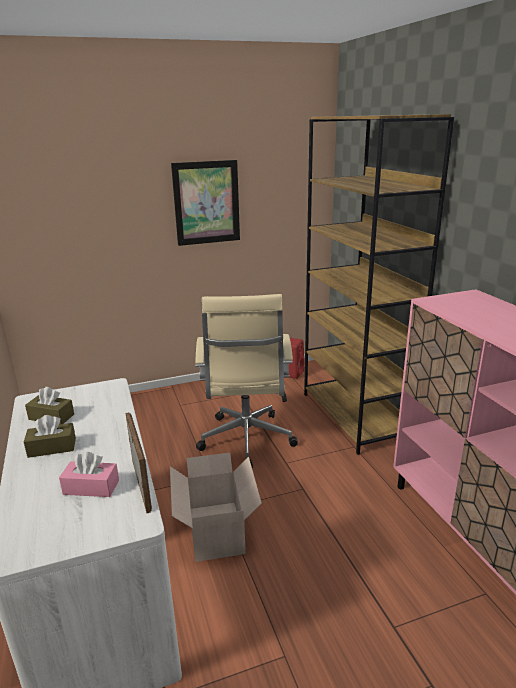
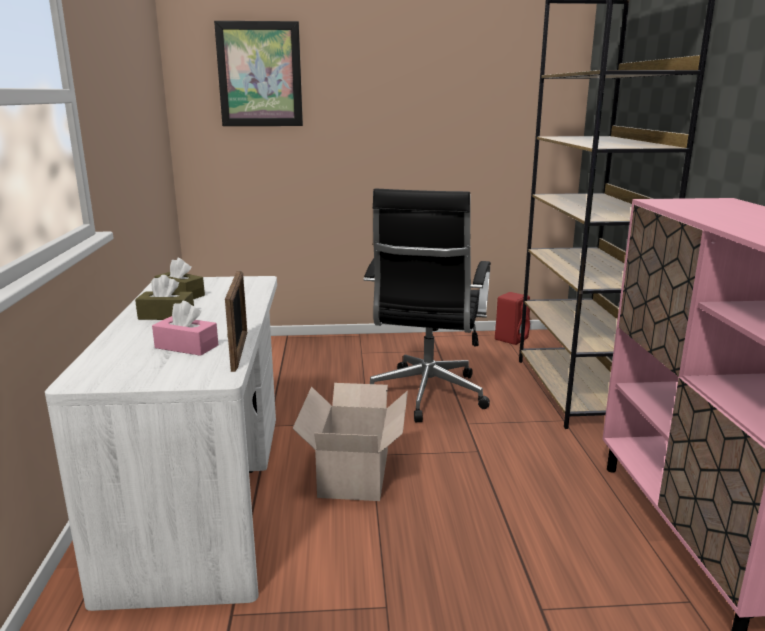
camera: 15 degrees right, 5 degrees down
picture [171,160,240,246] -> picture moved to [214,21,303,126]
beige office chair [195,294,298,468] -> black office chair [363,189,491,423]

